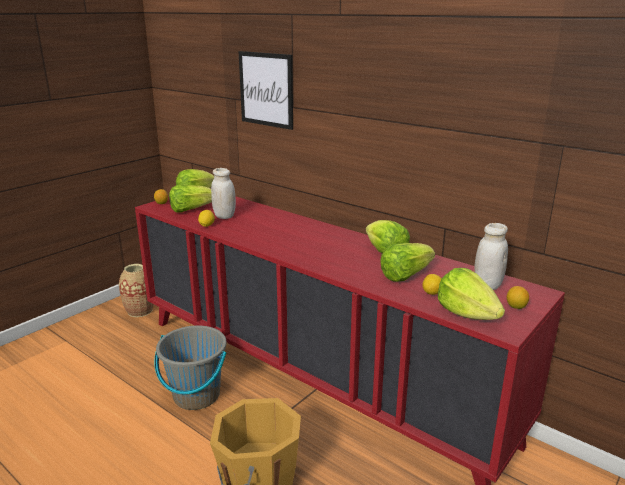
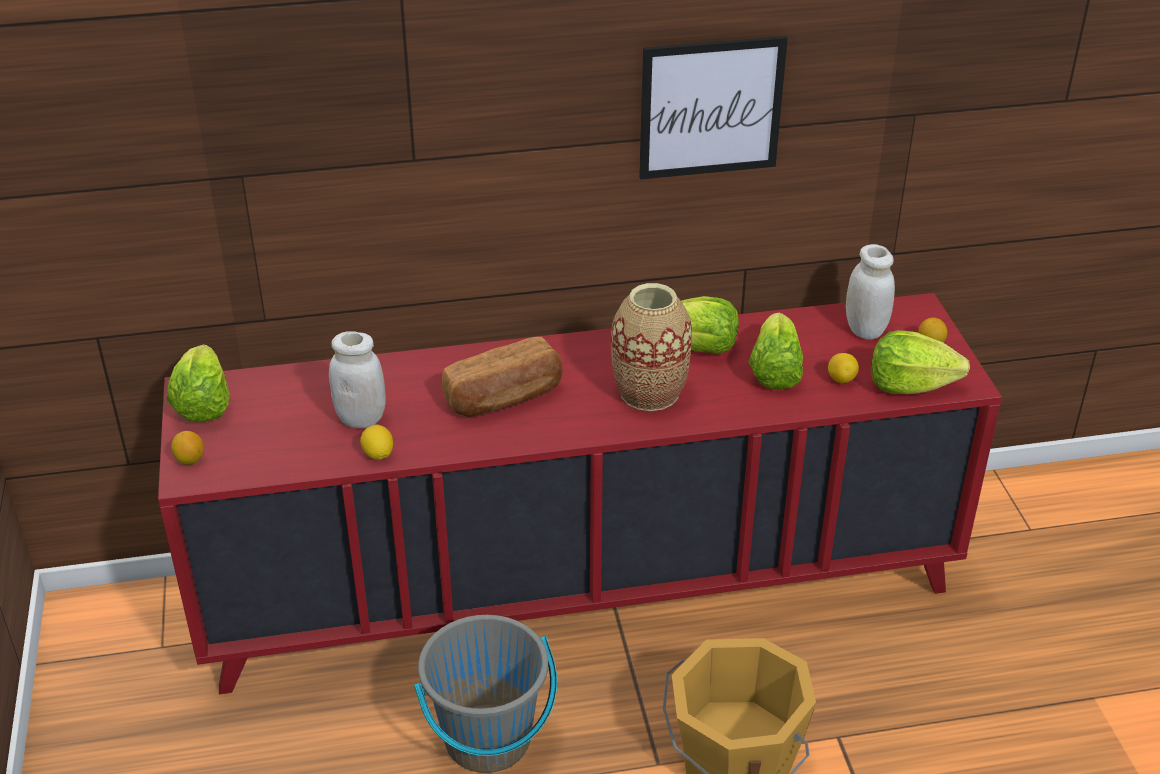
camera: 50 degrees left, 15 degrees up
vase [119,264,154,317] -> vase moved to [611,283,692,411]
lettuce [169,185,212,212] -> none
picture [239,51,293,130] -> picture moved to [639,36,788,179]
none -> bread [442,337,563,417]

